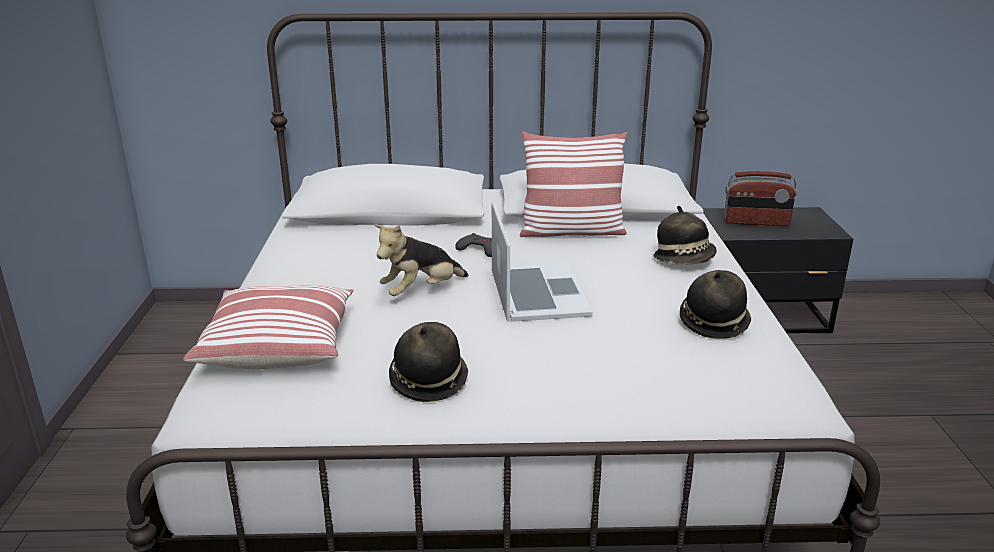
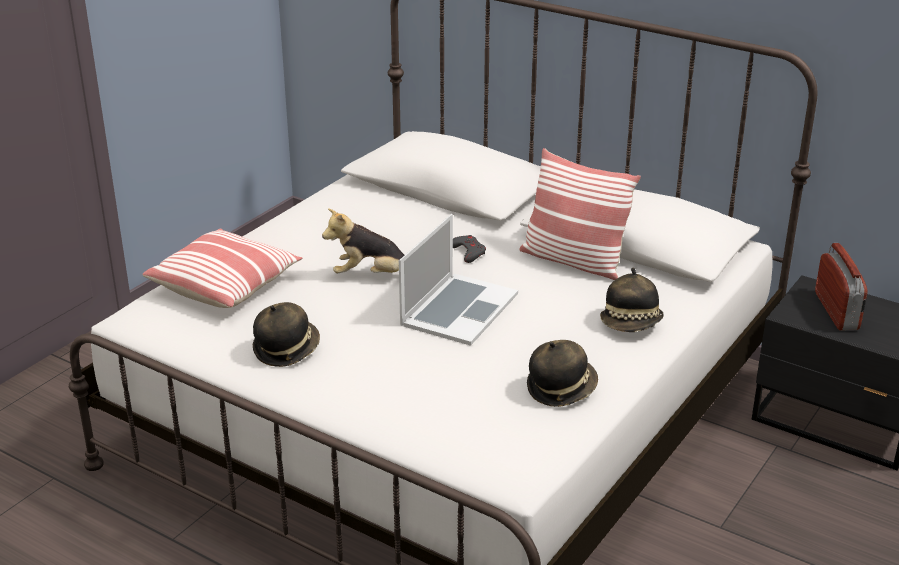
camera: 35 degrees right, 5 degrees up
radio [724,171,797,226] -> radio turned 135 degrees counterclockwise [815,243,868,331]

